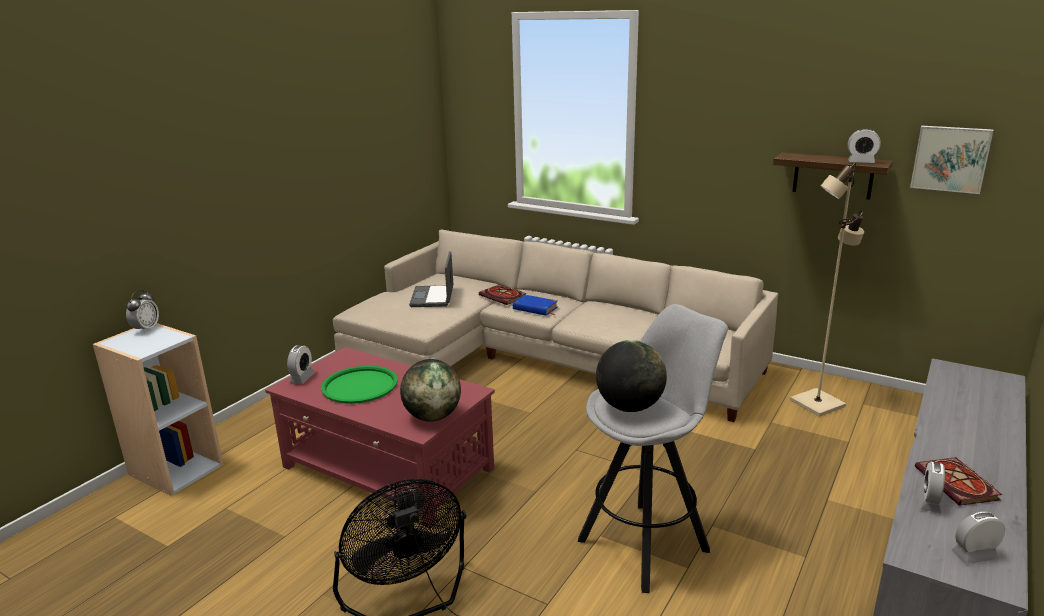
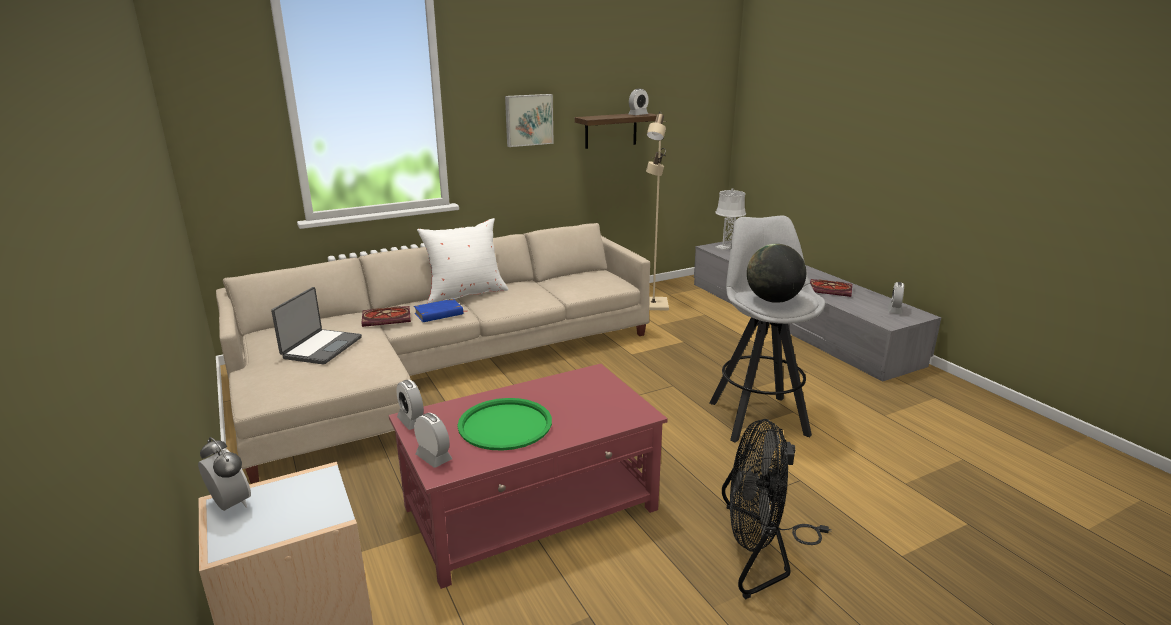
camera: 60 degrees left, 0 degrees up
globe [400,359,461,422] -> none
laptop [409,251,454,307] -> laptop turned 105 degrees counterclockwise [271,287,362,365]
picture [910,126,994,194] -> picture moved to [505,94,554,147]
alarm clock [918,462,945,513] -> alarm clock moved to [396,380,424,430]
none -> white pillow [417,218,508,303]
none -> grey table lamp [715,188,746,250]

